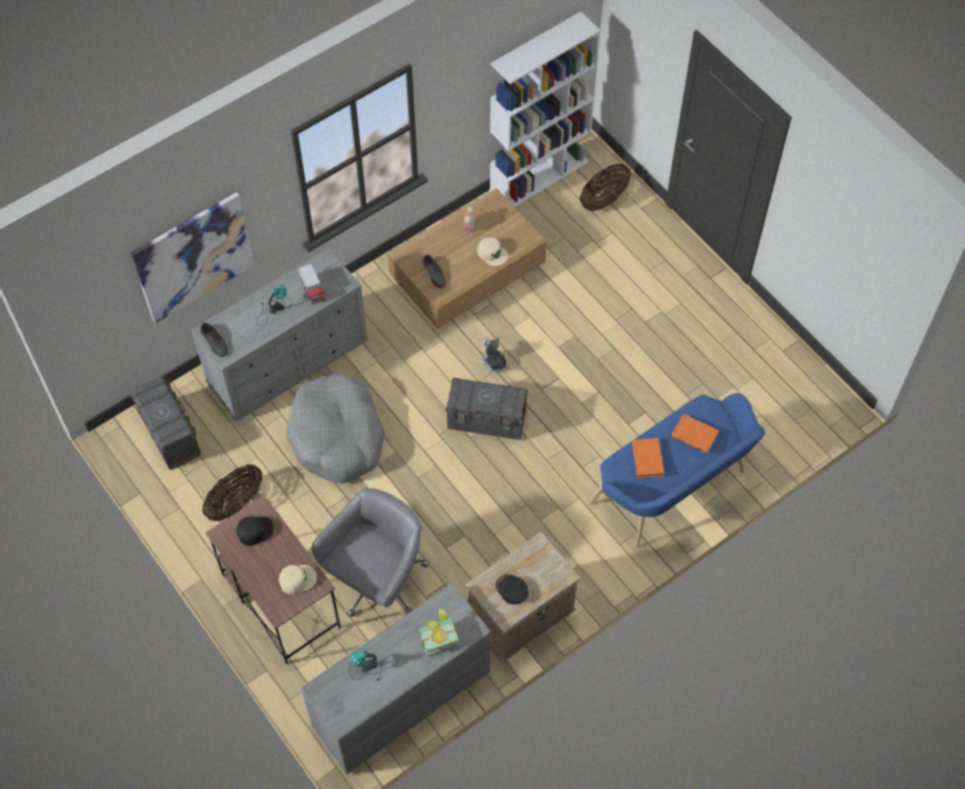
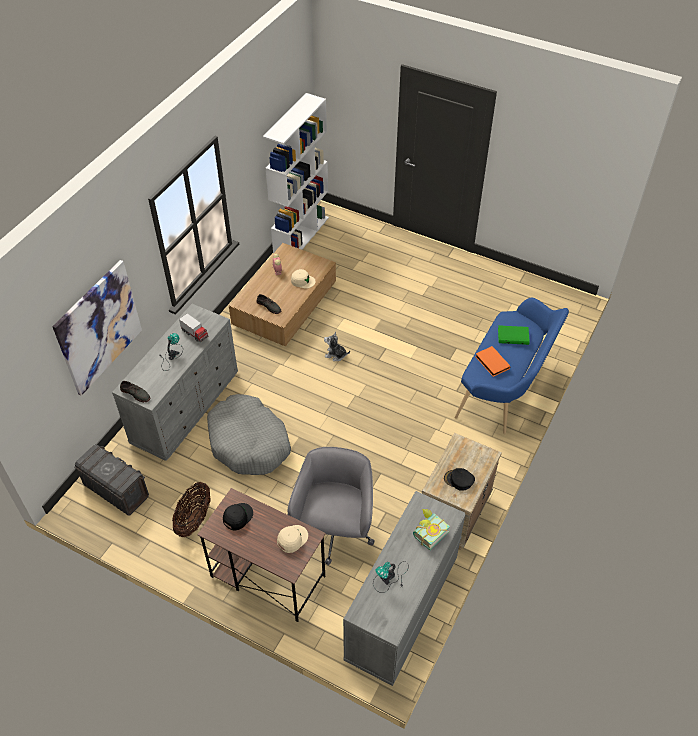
camera: 25 degrees left, 10 degrees down
grey storage box [445,378,528,440] -> none
basket [580,163,631,211] -> none
orange book [672,414,719,453] -> green book [498,325,530,345]

